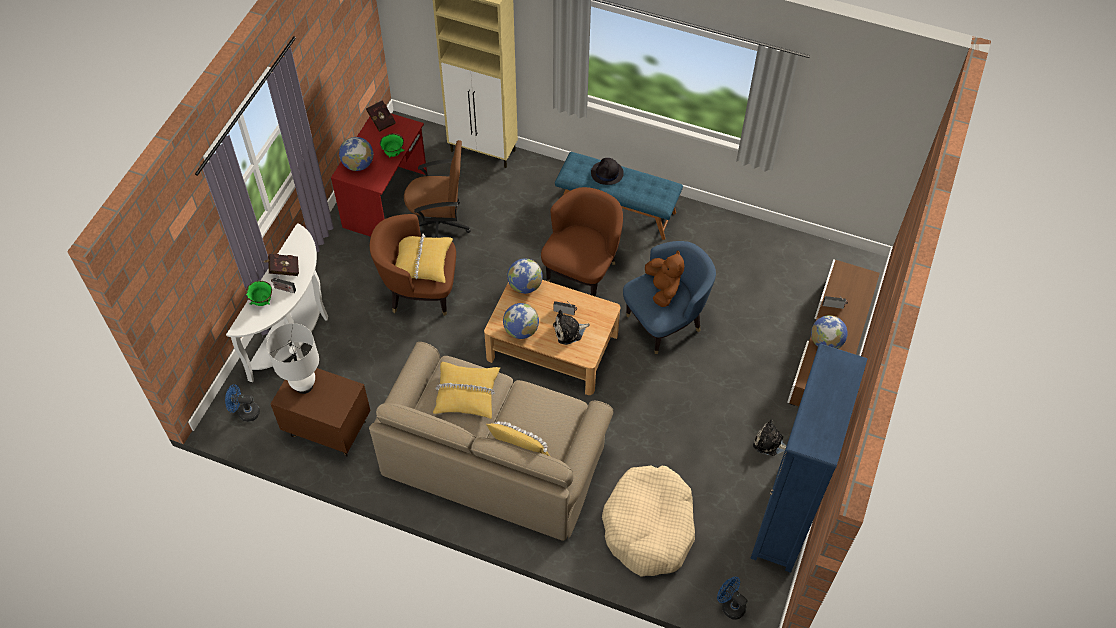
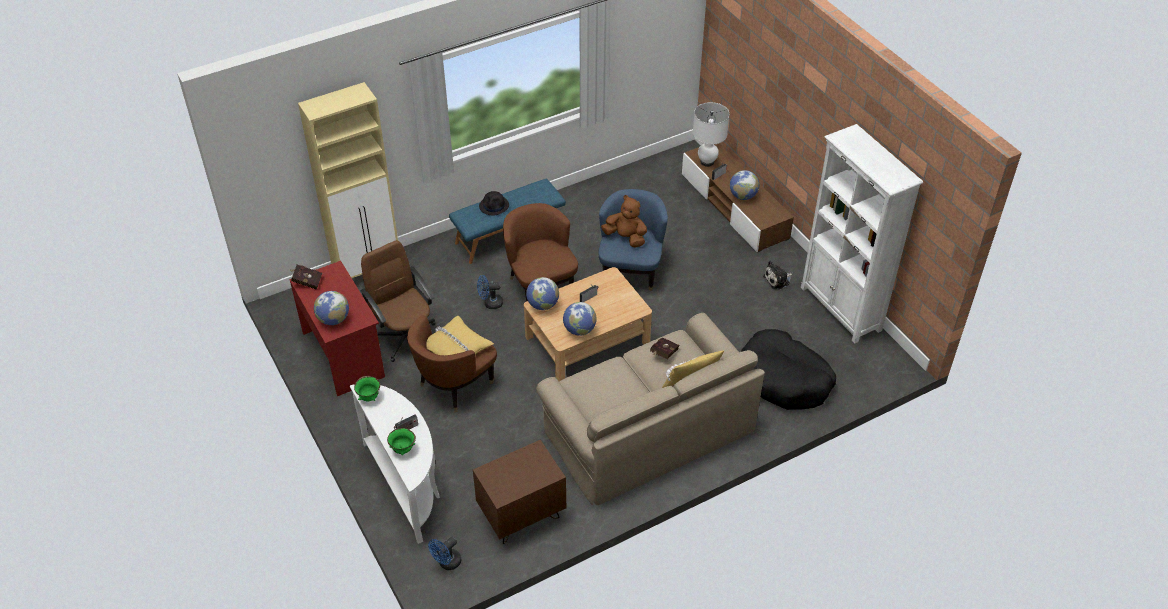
camera: 50 degrees left, 10 degrees down
red book [263,254,299,276] -> red book moved to [650,337,679,359]
white table lamp [266,323,319,394] -> white table lamp moved to [693,102,729,167]
green bowl [380,133,404,158] -> green bowl moved to [354,376,380,401]
brown office chair [404,140,471,238] -> brown office chair turned 75 degrees counterclockwise [360,240,435,362]
yellow pillow [433,362,500,419] -> none
plush toy [553,310,590,345] -> none
beige dog bed [602,466,695,577] -> black dog bed [741,329,836,410]
blue fan [717,577,748,620] -> blue fan moved to [477,275,503,309]
blue bookcase [750,343,868,573] -> white bookcase [801,124,923,344]

